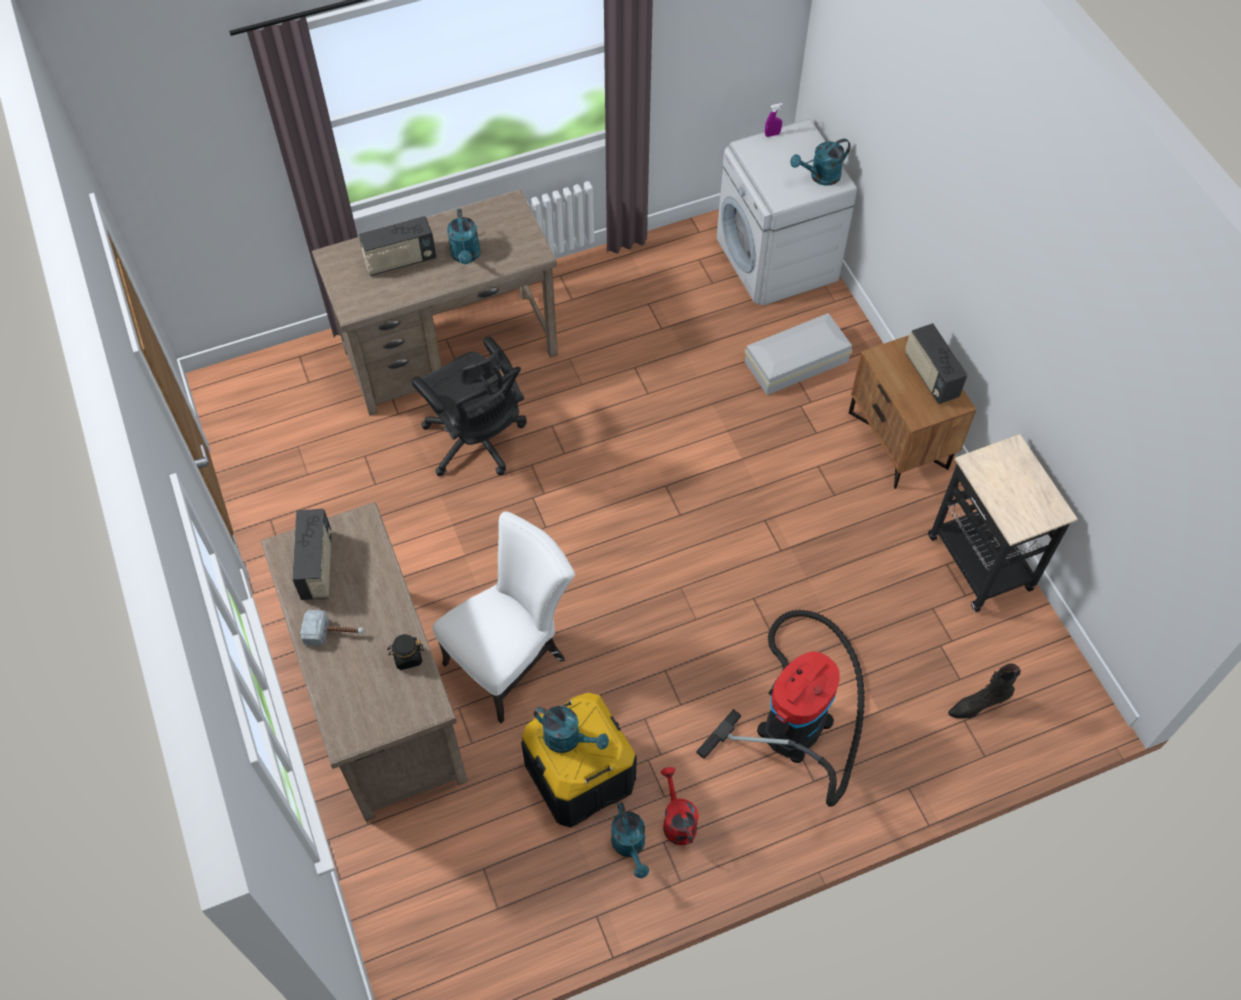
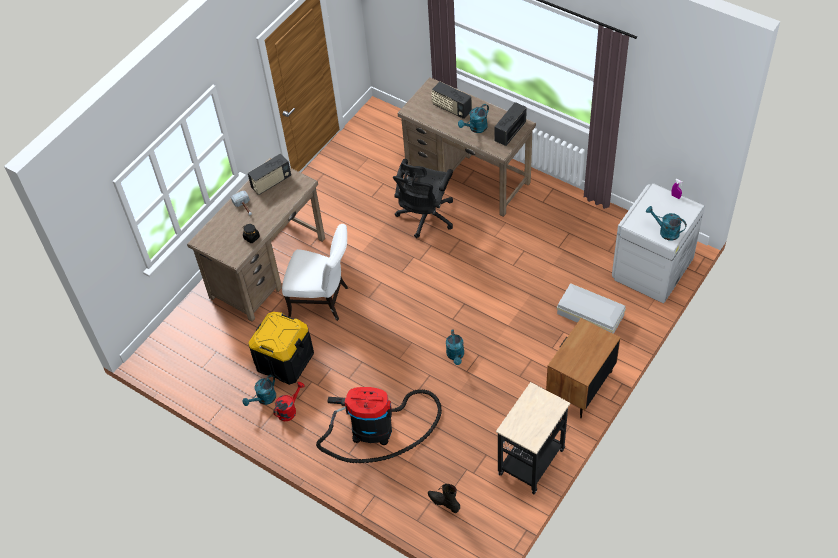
camera: 60 degrees right, 5 degrees down
turquoise watering can [534,706,609,753] -> turquoise watering can moved to [446,329,464,365]
radio [905,323,968,404] -> radio moved to [494,102,527,146]

